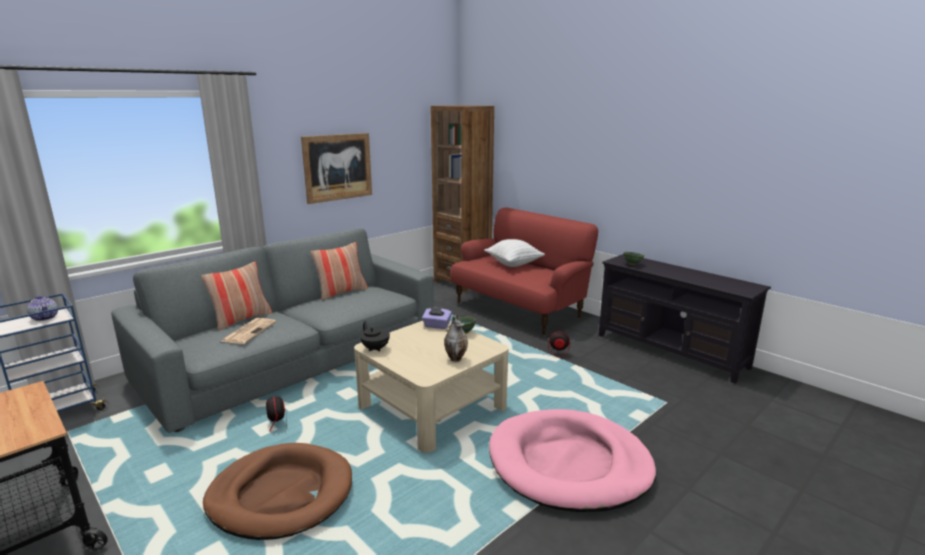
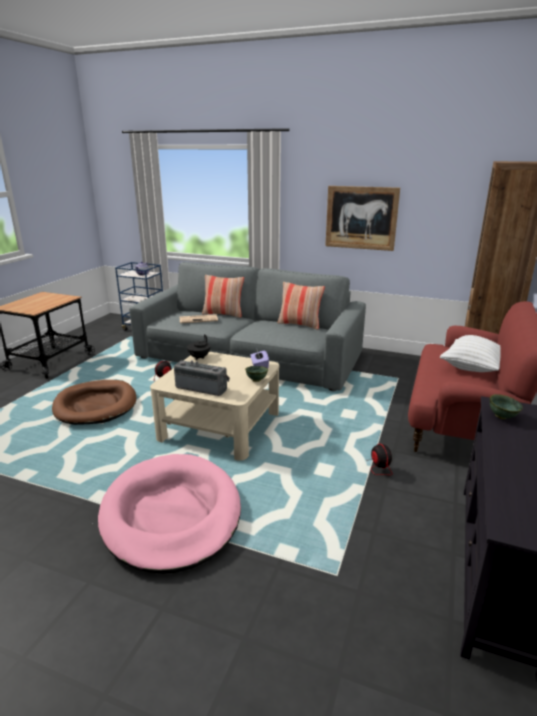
camera: 65 degrees right, 5 degrees up
vase [444,314,468,362] -> radio [174,360,230,396]

